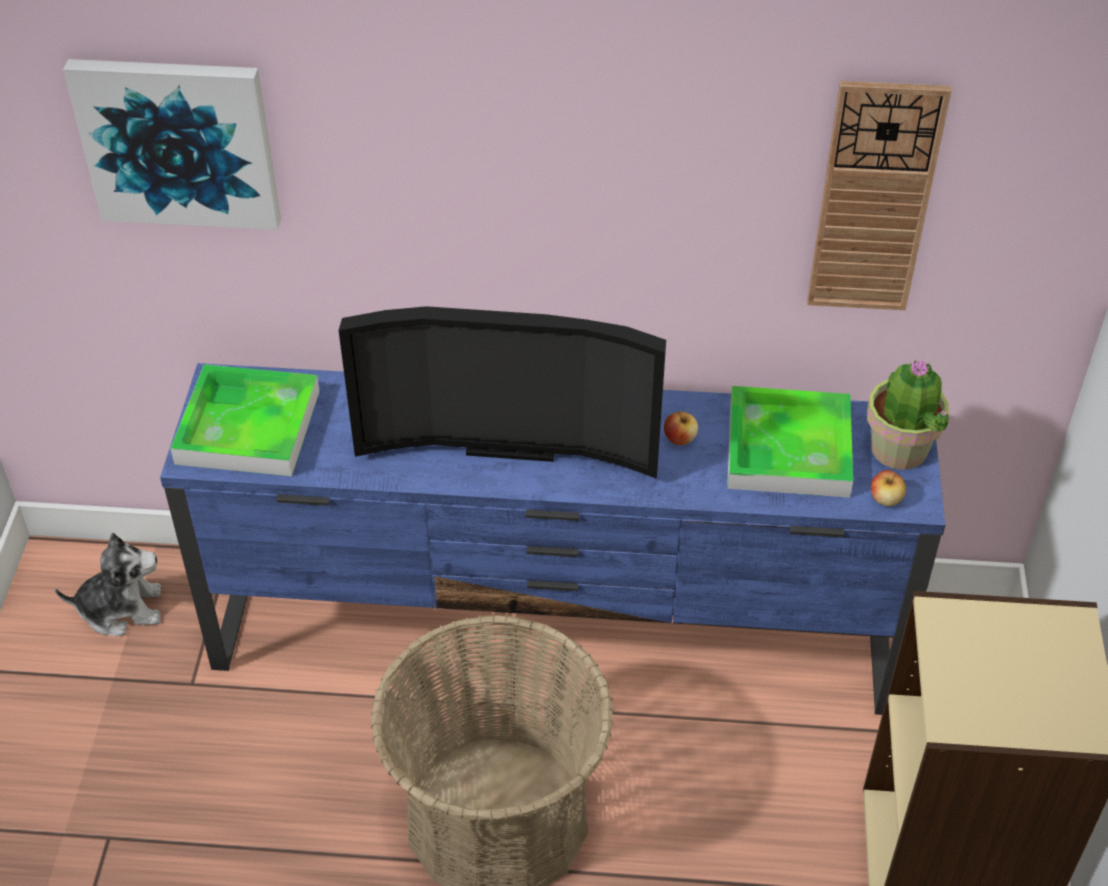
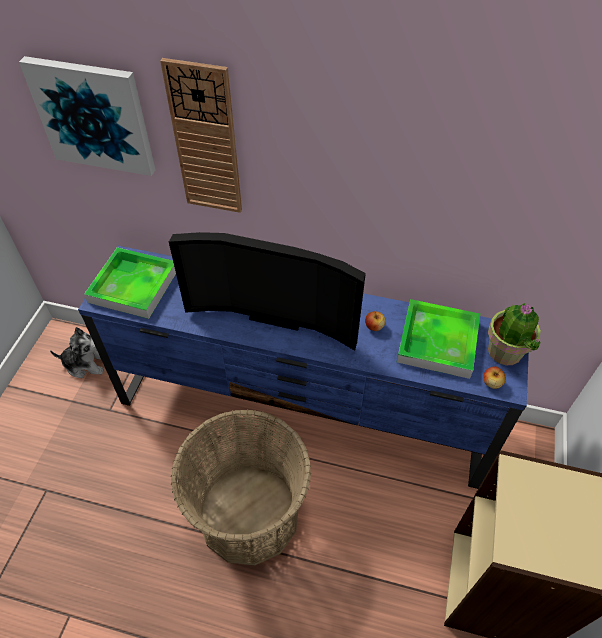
camera: 10 degrees right, 5 degrees up
wall clock [807,81,951,310] -> wall clock moved to [160,58,242,213]

